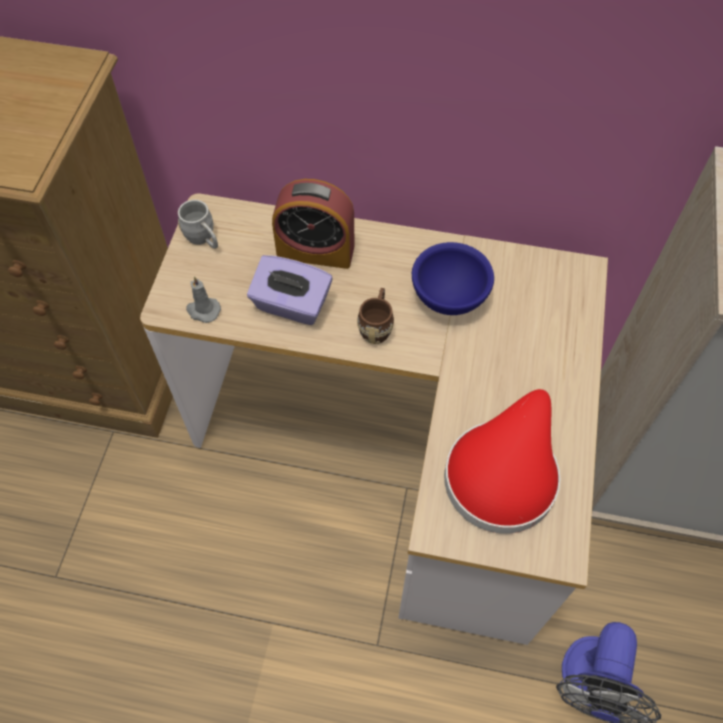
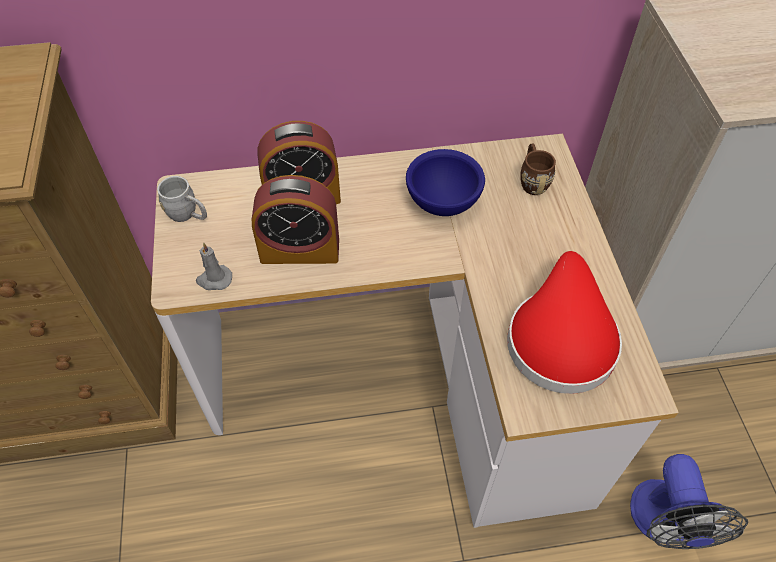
camera: 20 degrees left, 5 degrees down
purple tissue box [247,255,333,325] -> alarm clock [252,175,339,264]
brown mug [357,288,394,344] -> brown mug moved to [520,144,556,195]

